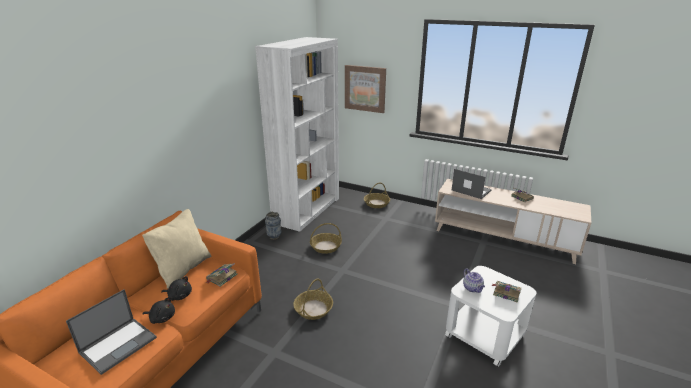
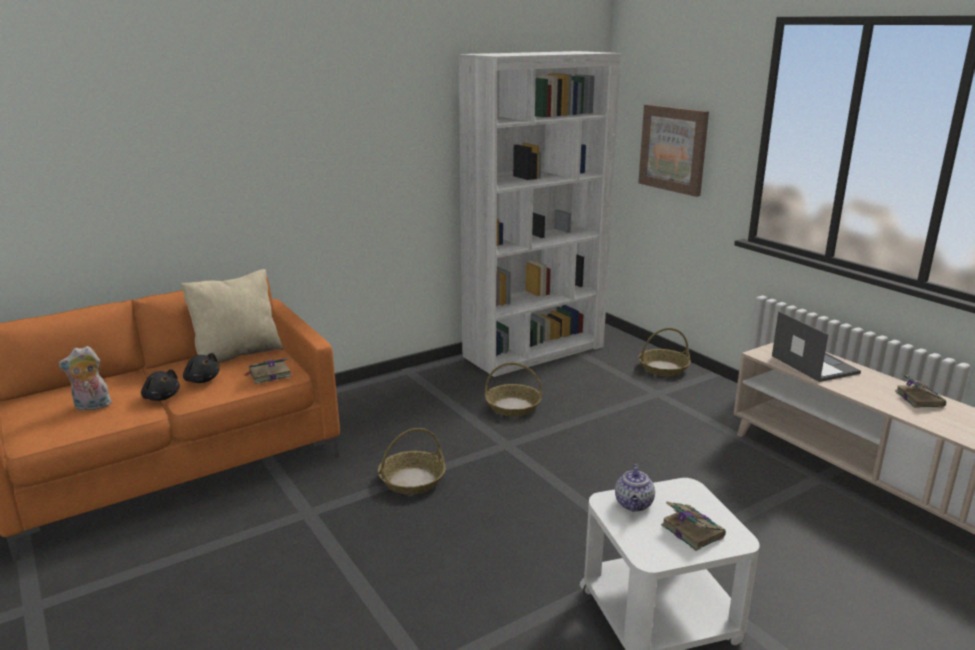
camera: 30 degrees right, 5 degrees down
laptop [66,289,157,375] -> plush toy [58,346,113,411]
vase [265,212,281,240] -> none

